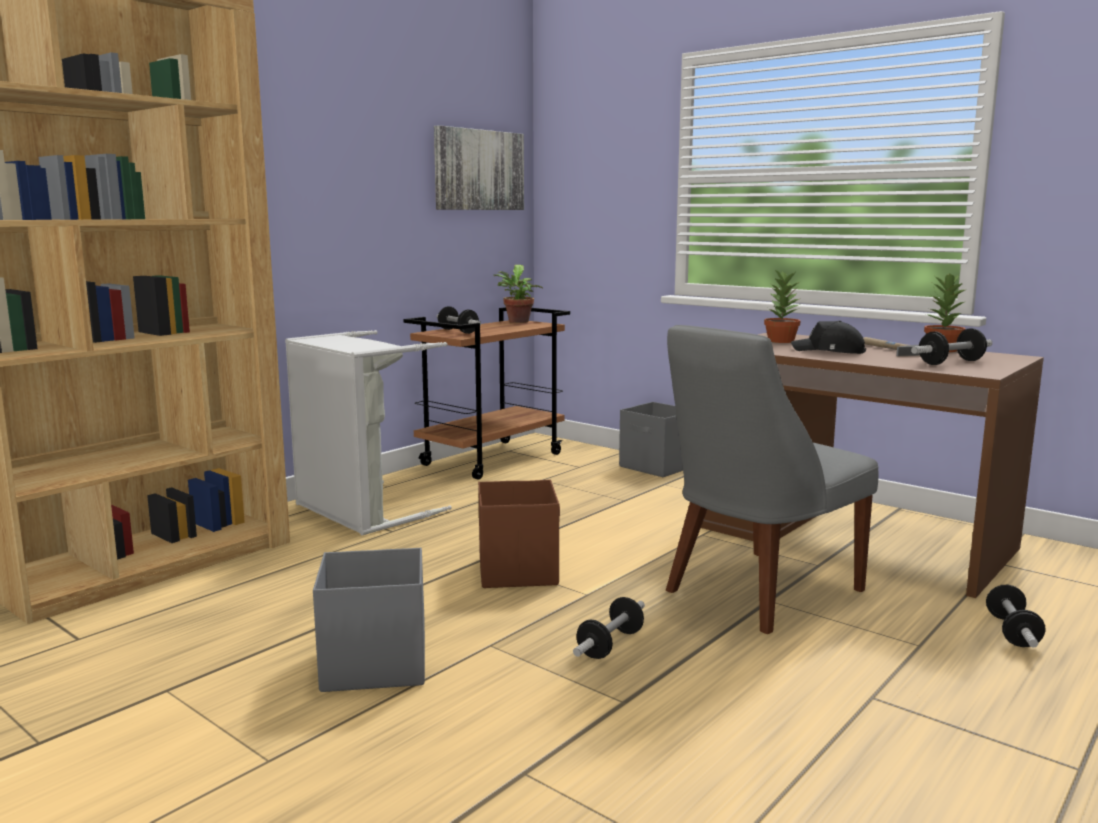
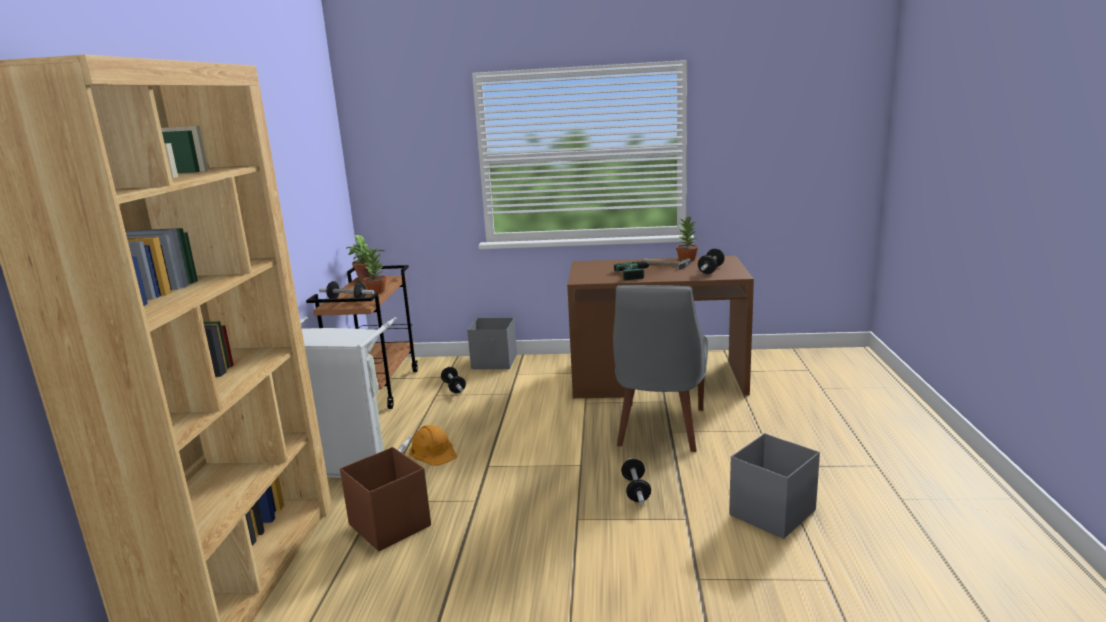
camera: 35 degrees left, 5 degrees up
grey storage box [313,548,425,692] -> grey storage box moved to [729,433,820,539]
picture [434,125,524,210] -> none
brown storage box [478,480,560,588] -> brown storage box moved to [340,447,431,551]
potted plant [764,270,800,343] -> potted plant moved to [363,247,387,293]
black cap [791,320,866,354] -> power drill [614,261,658,280]
dumbbell [986,585,1046,647] -> dumbbell moved to [441,367,466,393]
none -> orange hard hat [409,425,457,466]

